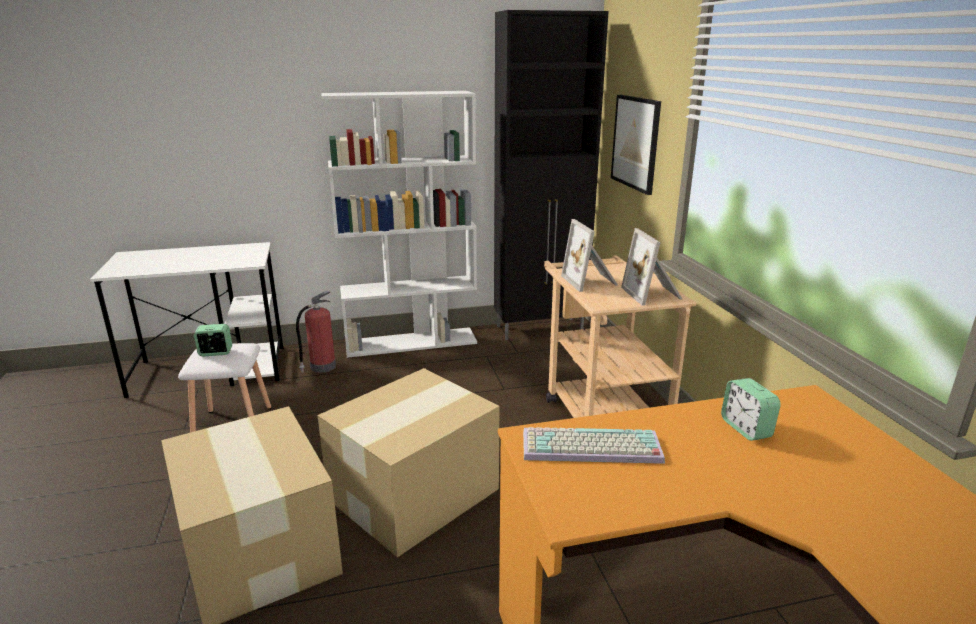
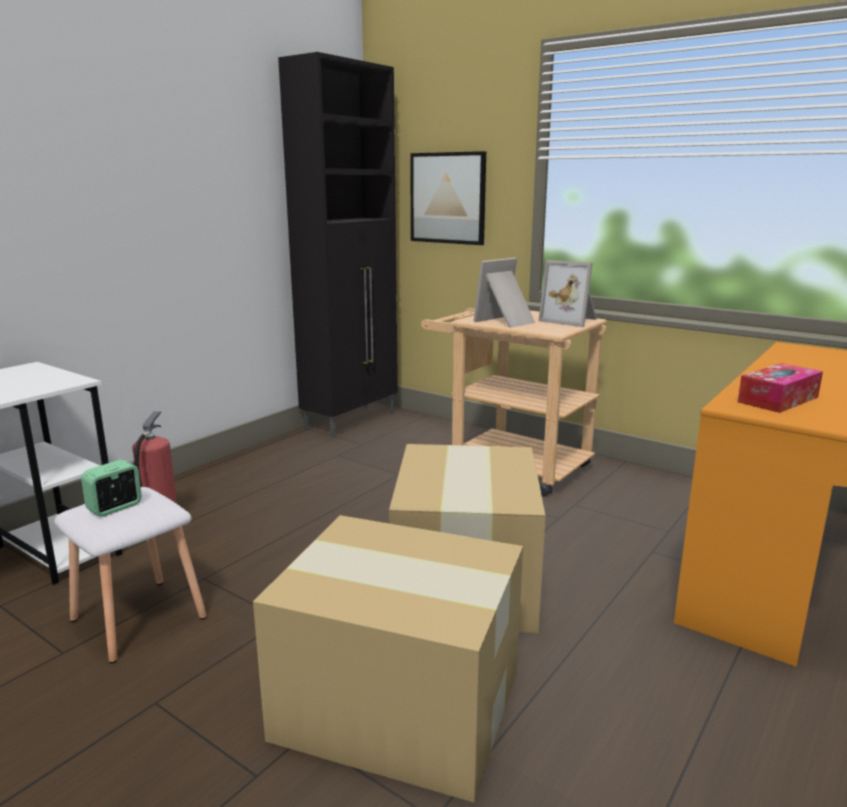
camera: 40 degrees left, 5 degrees down
white bookcase [321,91,477,358] -> none
keyboard [523,427,665,464] -> tissue box [738,363,823,413]
picture frame [561,219,618,292] -> picture frame turned 105 degrees clockwise [473,258,535,328]
alarm clock [721,378,781,441] -> none

